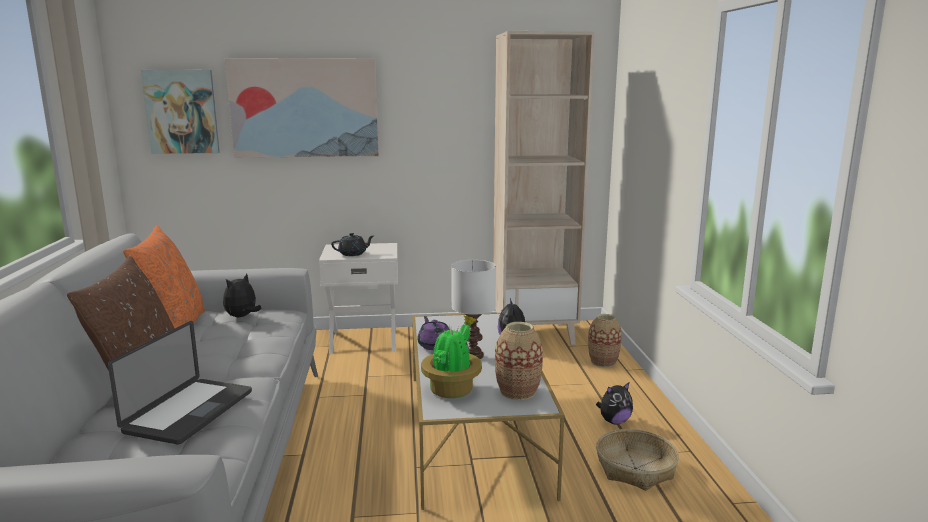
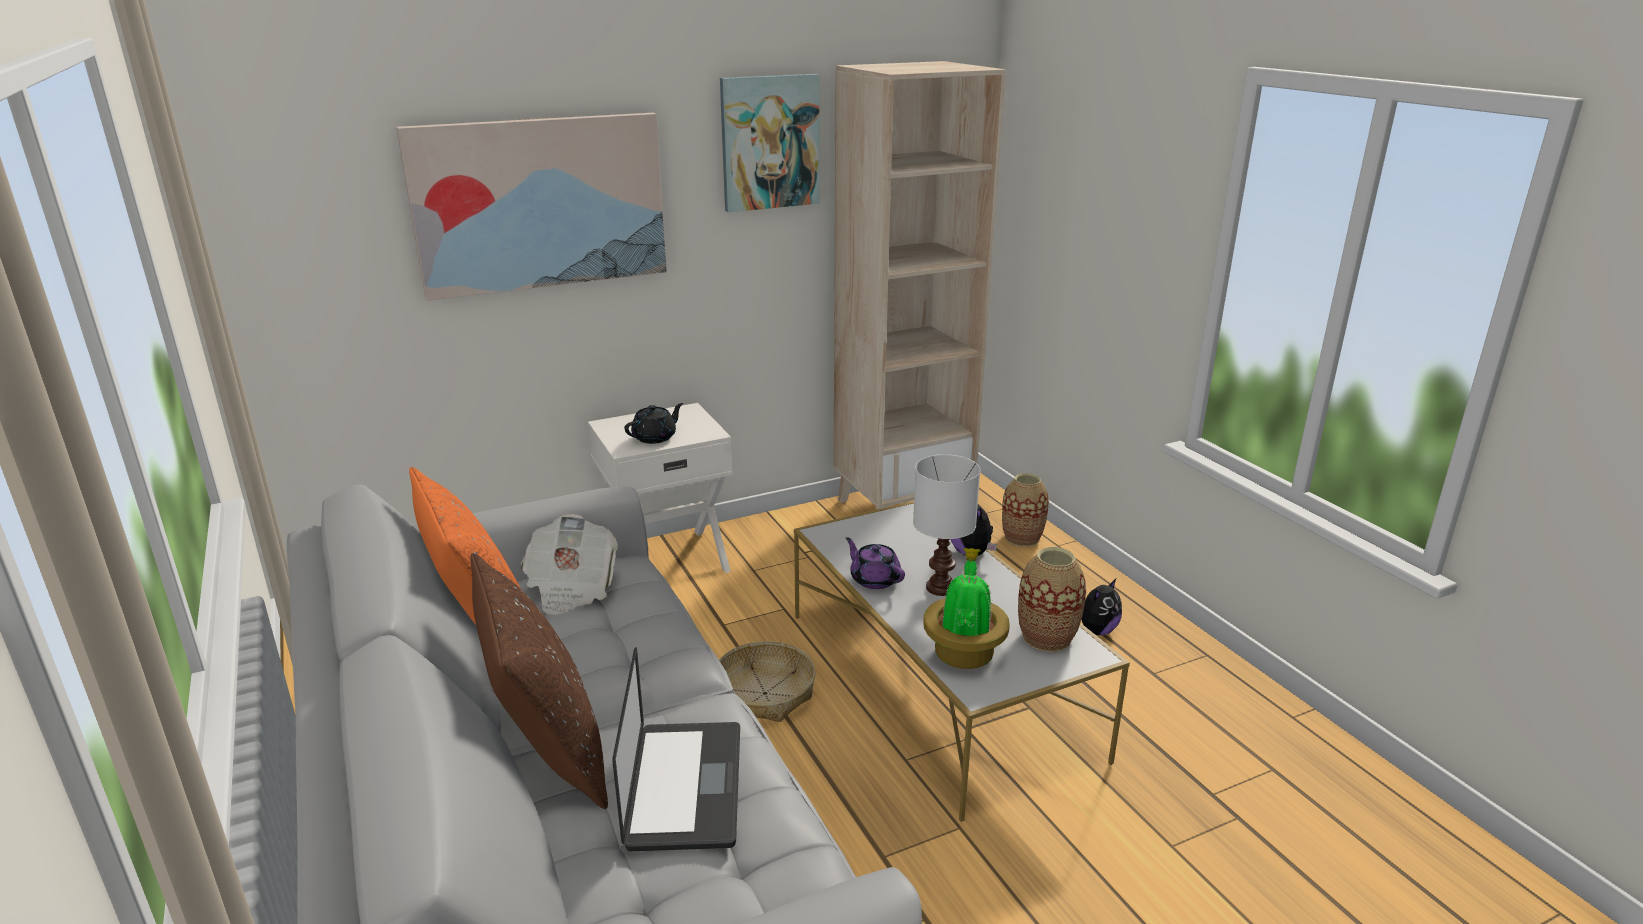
camera: 20 degrees left, 10 degrees up
picture [141,70,220,154] -> picture moved to [720,74,820,212]
plush toy [223,274,262,317] -> newspaper [521,514,618,615]
basket [596,429,679,491] -> basket moved to [719,641,816,722]

